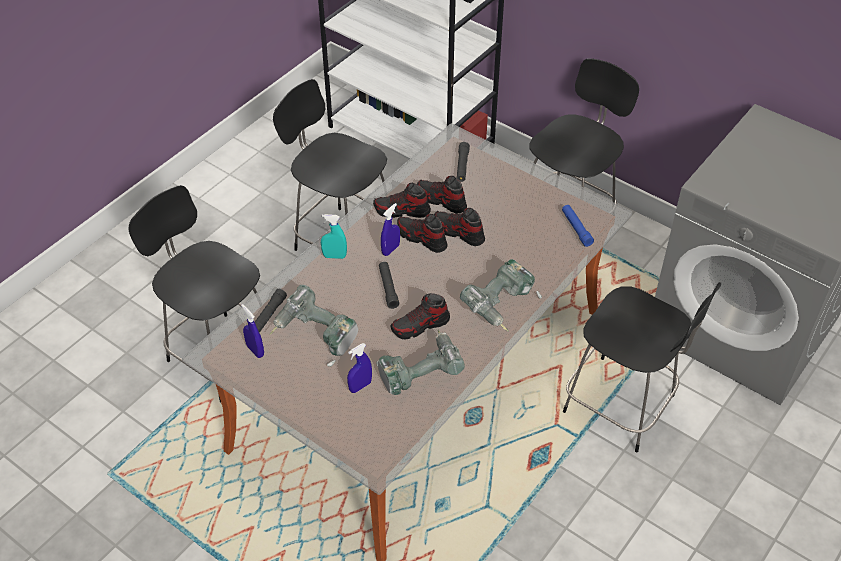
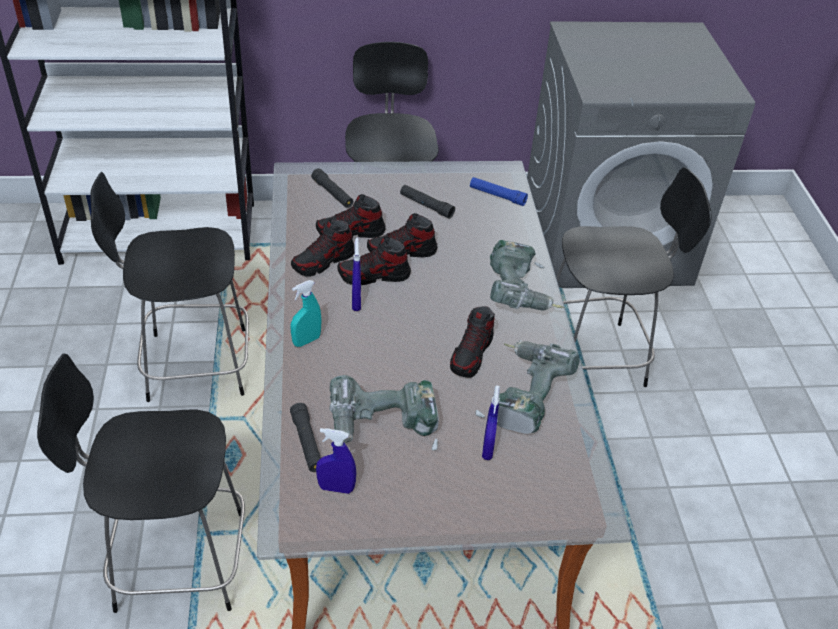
camera: 45 degrees left, 5 degrees down
black flashlight [379,262,399,309] -> black flashlight moved to [400,185,455,219]

